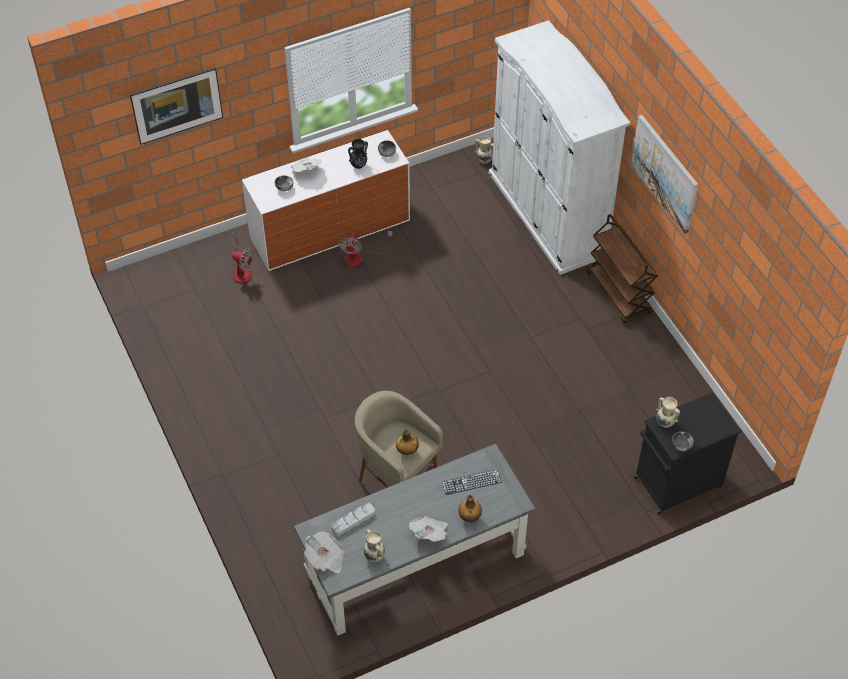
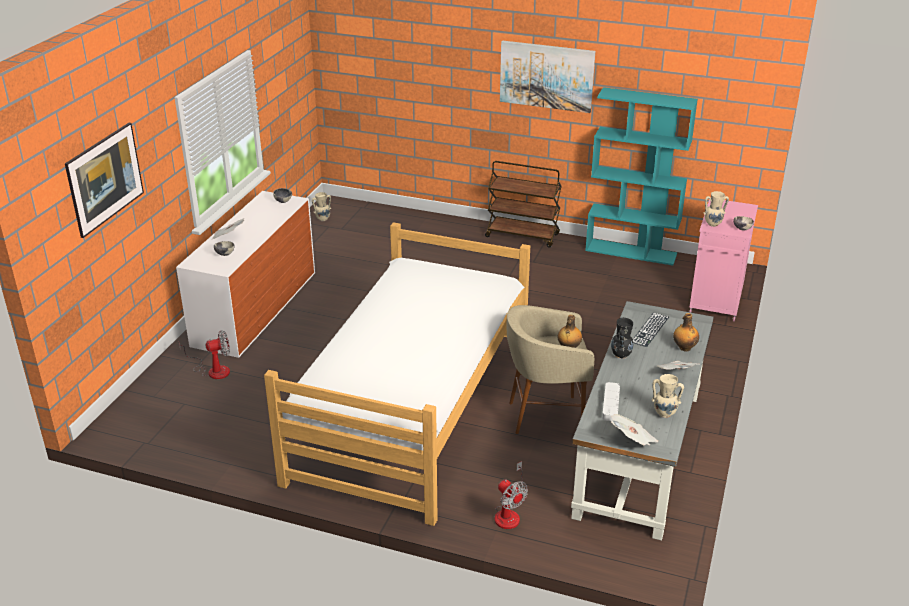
camera: 45 degrees left, 20 degrees down
fan [339,231,393,267] -> fan moved to [495,461,528,529]
black vase [348,139,368,169] -> black vase moved to [611,318,633,359]
white wardrobe [489,20,631,275] -> none
black cabinet [634,392,741,515] -> pink cabinet [689,199,758,322]
none -> bed [264,222,530,526]
none -> turquoise bookcase [585,87,698,266]

